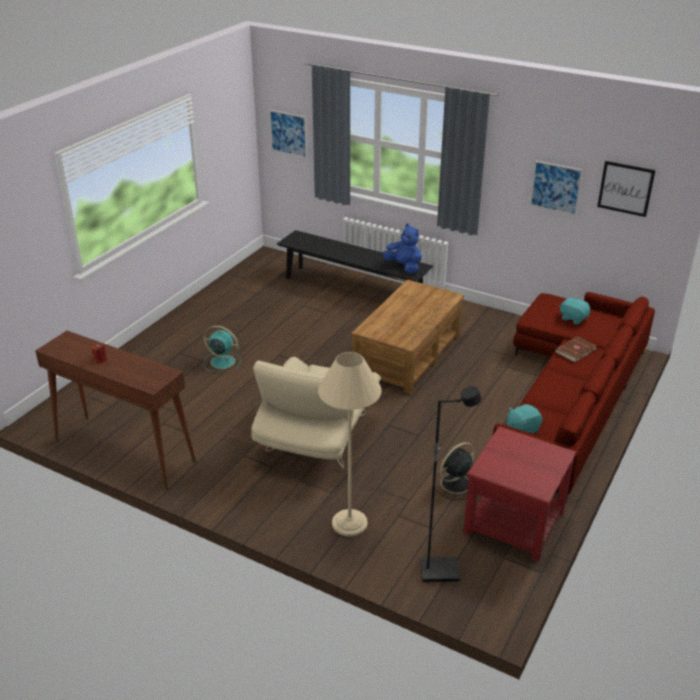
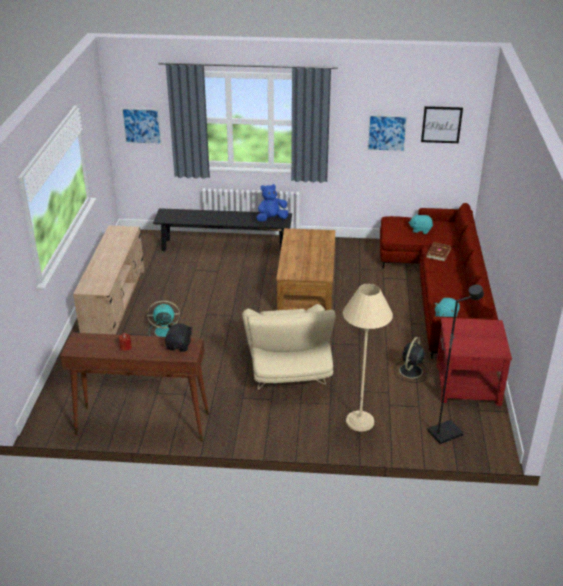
camera: 25 degrees left, 0 degrees up
blue plush toy [383,224,422,273] -> blue plush toy turned 45 degrees counterclockwise [256,184,288,222]
none -> beige tv stand [73,225,144,334]
none -> black plush toy [165,323,193,351]

